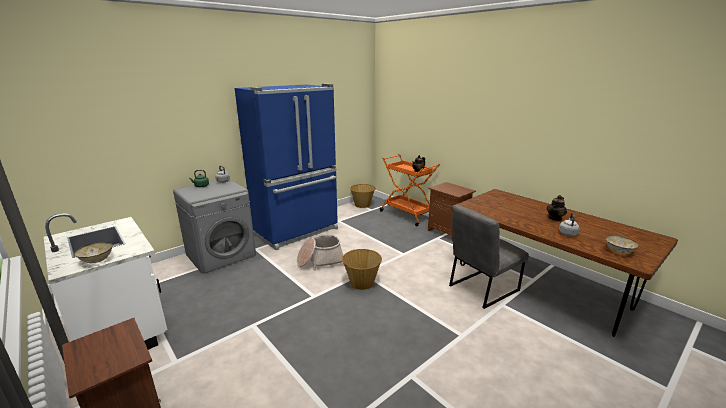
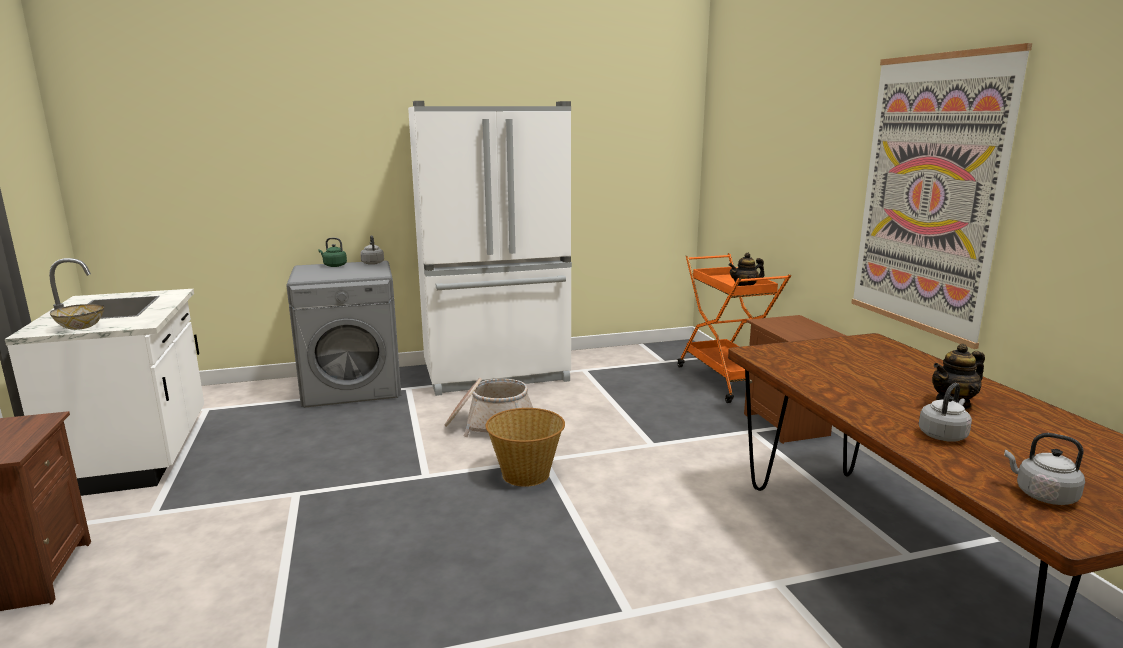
camera: 25 degrees right, 5 degrees down
blue fridge [235,84,338,250] -> white fridge [408,101,572,396]
basket [350,184,376,208] -> none
grey chair [449,205,529,309] -> none
bowl [606,236,639,254] -> grey kettle [1004,433,1085,505]
none -> picture [851,43,1032,349]

